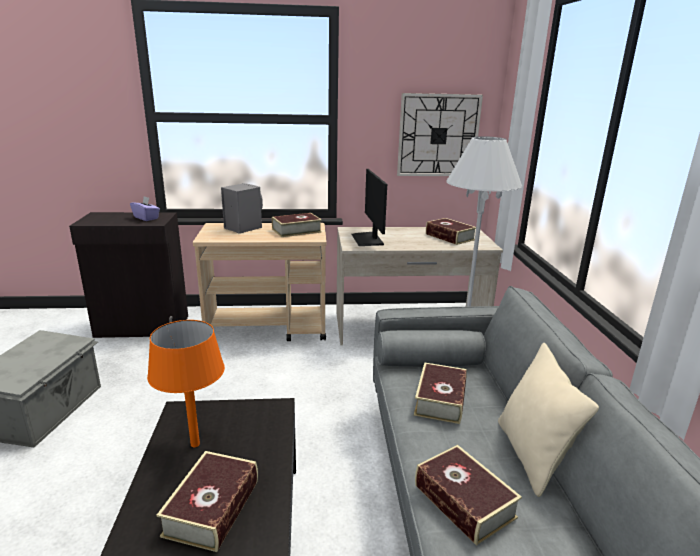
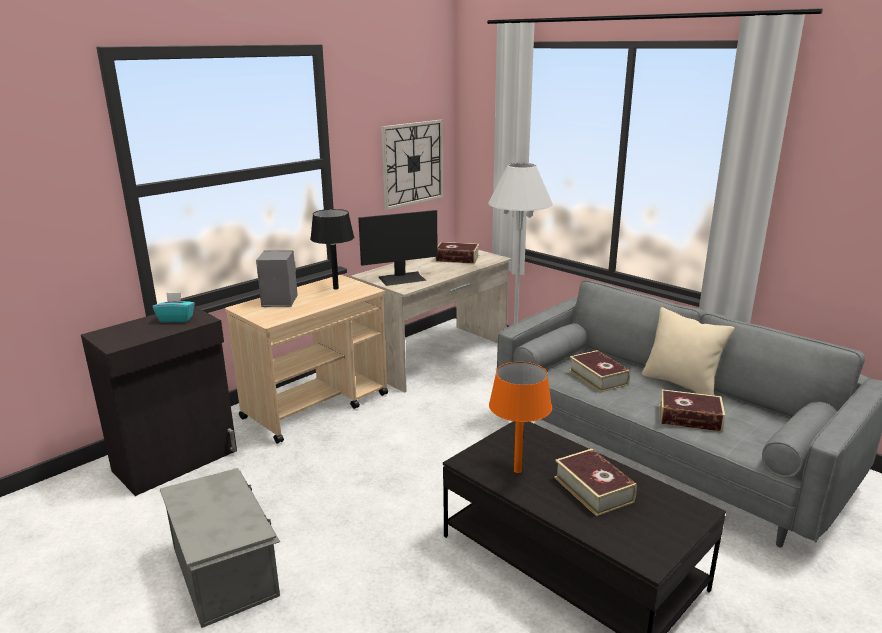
camera: 40 degrees left, 0 degrees up
purple tissue box [130,196,160,221] -> turquoise tissue box [153,293,195,323]
book [272,213,322,237] -> black table lamp [310,209,354,290]
monitor [351,169,387,246] -> monitor turned 60 degrees counterclockwise [358,210,438,286]

